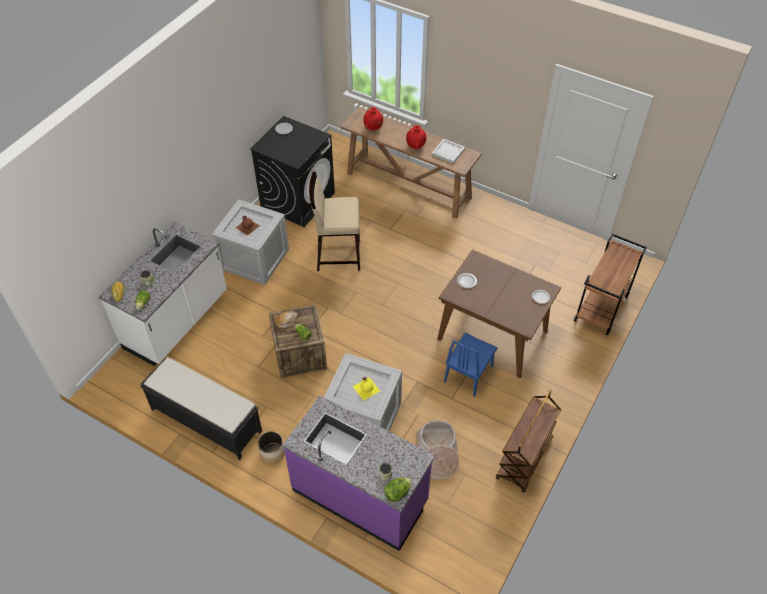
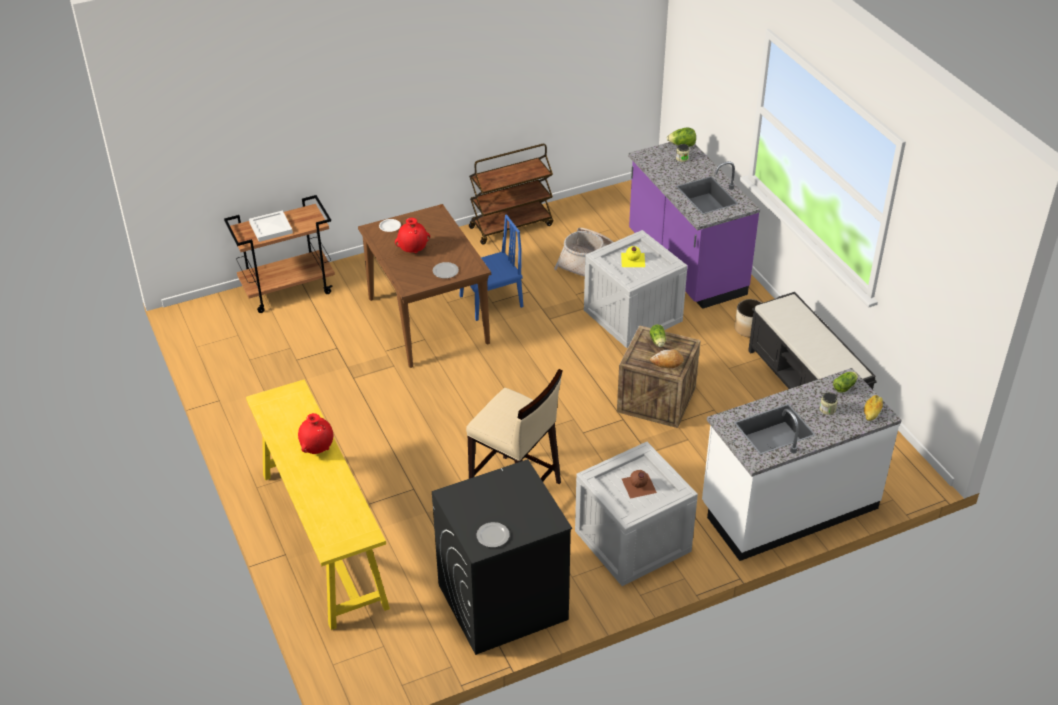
camera: 145 degrees left, 10 degrees down
brown console table [341,107,482,219] -> yellow console table [246,379,390,630]
red vase [363,107,383,130] -> red vase moved to [395,218,430,253]
white tray [432,139,465,164] -> white tray moved to [249,211,293,242]

